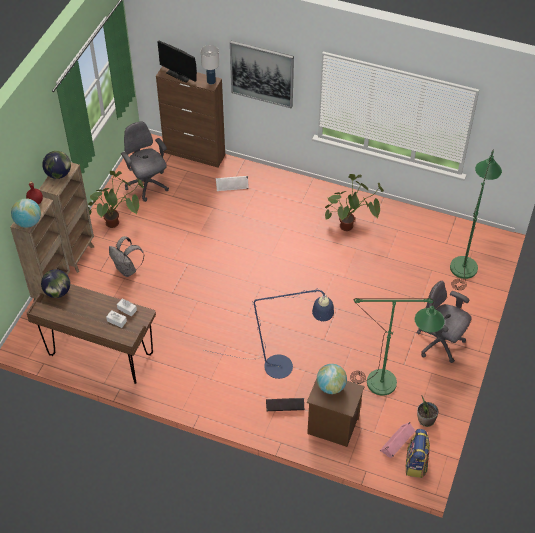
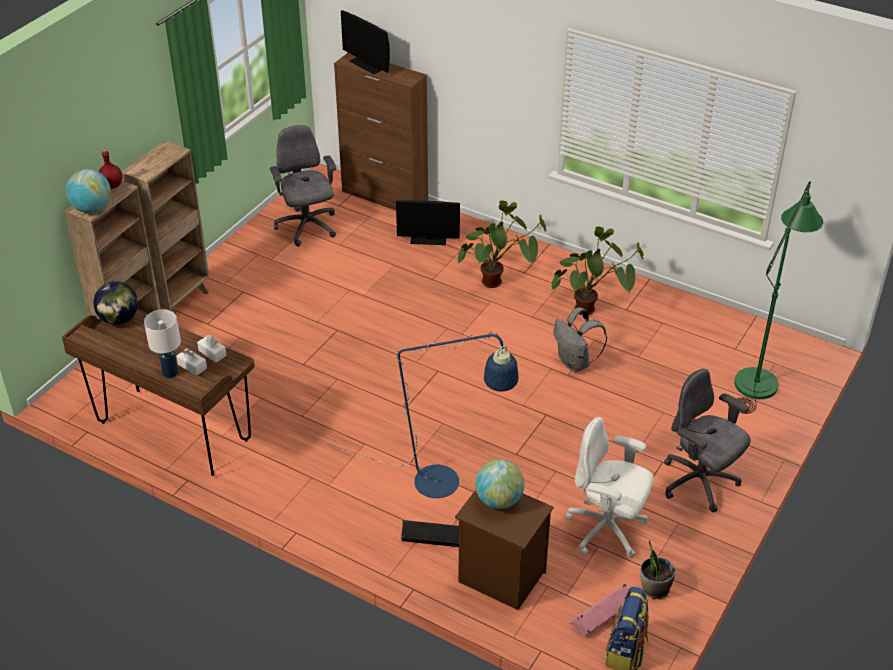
camera: 10 degrees right, 10 degrees down
globe [42,151,71,179] -> none
potted plant [88,171,144,228] -> potted plant moved to [457,201,547,288]
grey backpack [109,236,144,277] -> grey backpack moved to [553,307,607,372]
white table lamp [201,45,219,84] -> white table lamp moved to [144,309,181,378]
white speaker [216,176,249,191] -> monitor [396,200,460,245]
picture [230,41,294,109] -> none
green floor lamp [350,298,445,396] -> white office chair [565,417,654,558]

